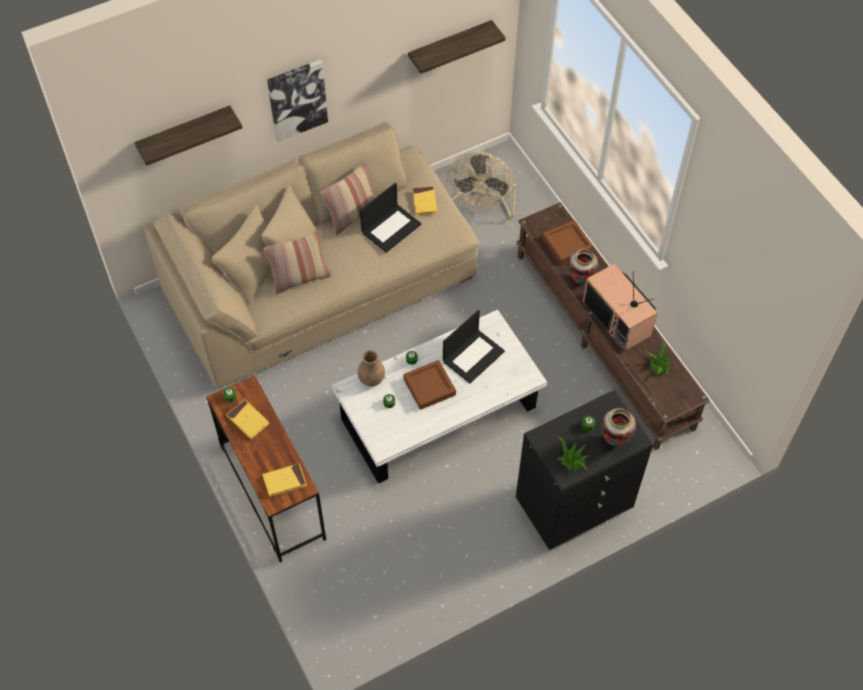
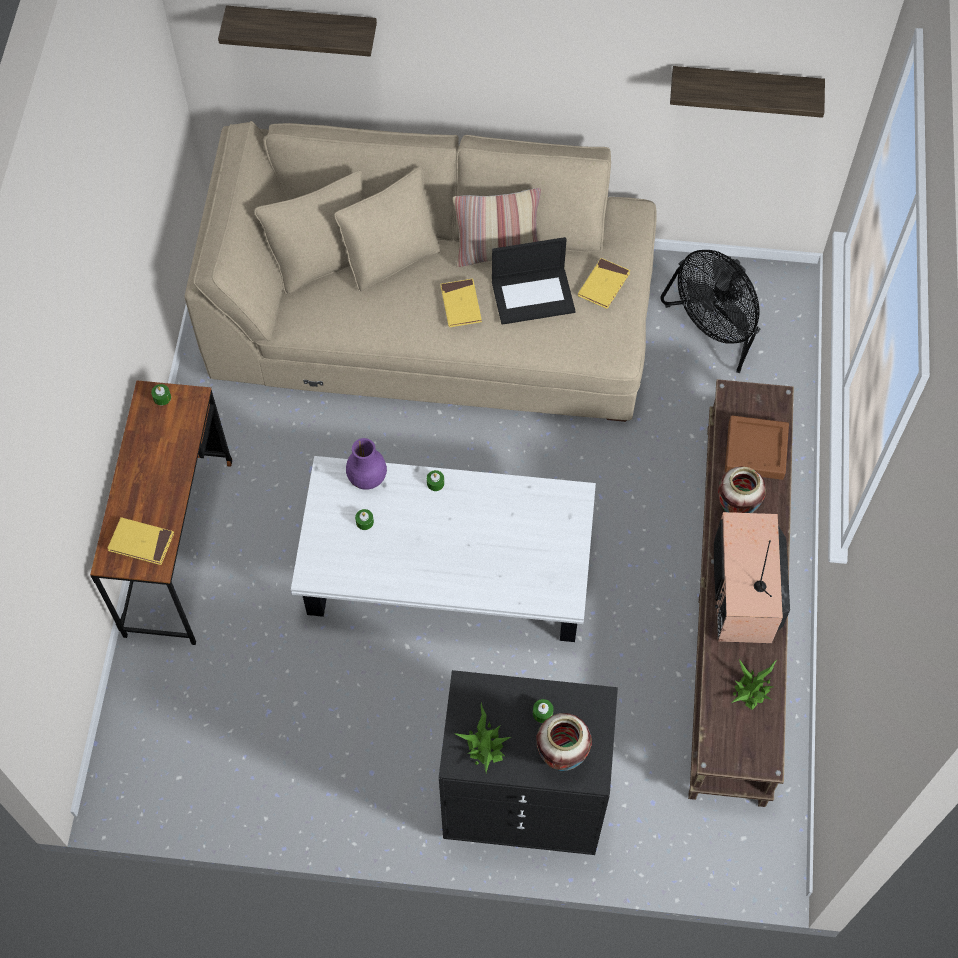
camera: 35 degrees right, 5 degrees up
yellow book [226,399,269,439] -> yellow book moved to [440,278,482,327]
pillow [264,230,331,295] -> none
picture [267,60,328,142] -> none
brown vase [358,350,385,386] -> purple vase [346,438,387,490]
brown tray [403,360,456,410] -> none
laptop [443,310,505,383] -> none
beige fan [444,152,516,219] -> black fan [661,250,760,373]

